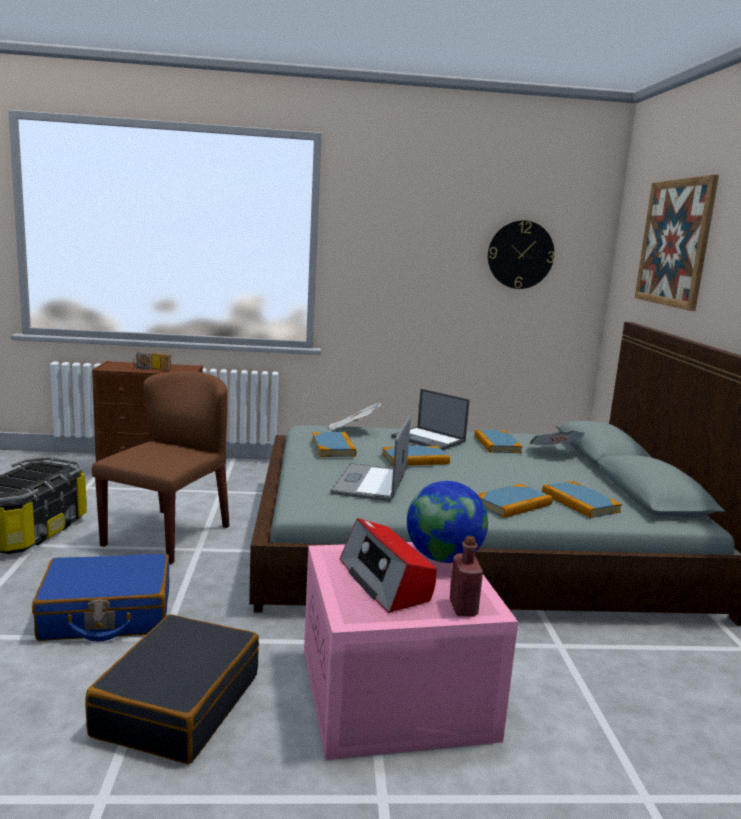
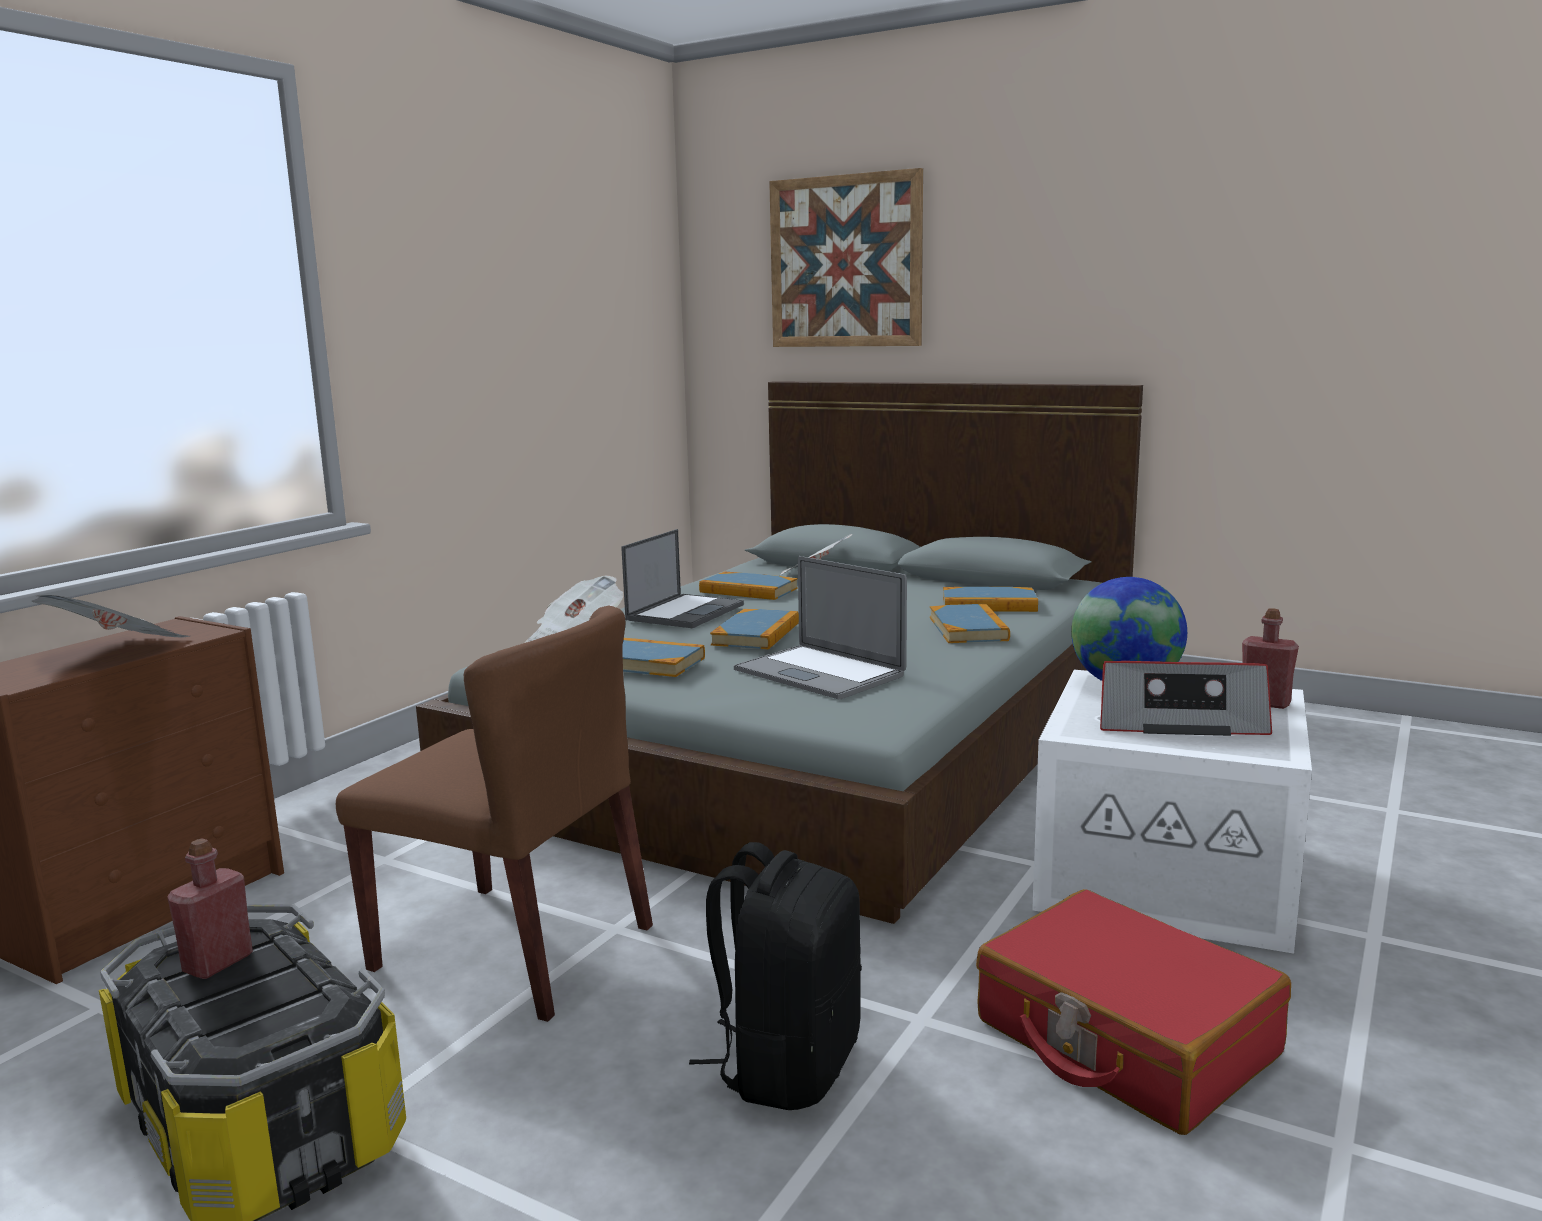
camera: 55 degrees left, 0 degrees up
blue suitcase [32,553,169,641] -> black backpack [689,842,862,1110]
black suitcase [85,614,259,764] -> red suitcase [976,889,1291,1135]
brown chair [92,371,230,564] -> brown chair turned 150 degrees clockwise [336,606,653,1022]
radio [133,351,171,371] -> newspaper [31,595,190,638]
pink storage box [304,542,518,760] -> white storage box [1032,670,1312,954]
laptop [391,389,470,450] -> laptop turned 45 degrees counterclockwise [621,529,744,628]
wall clock [488,220,554,289] -> none
none -> red bottle [167,839,253,979]

